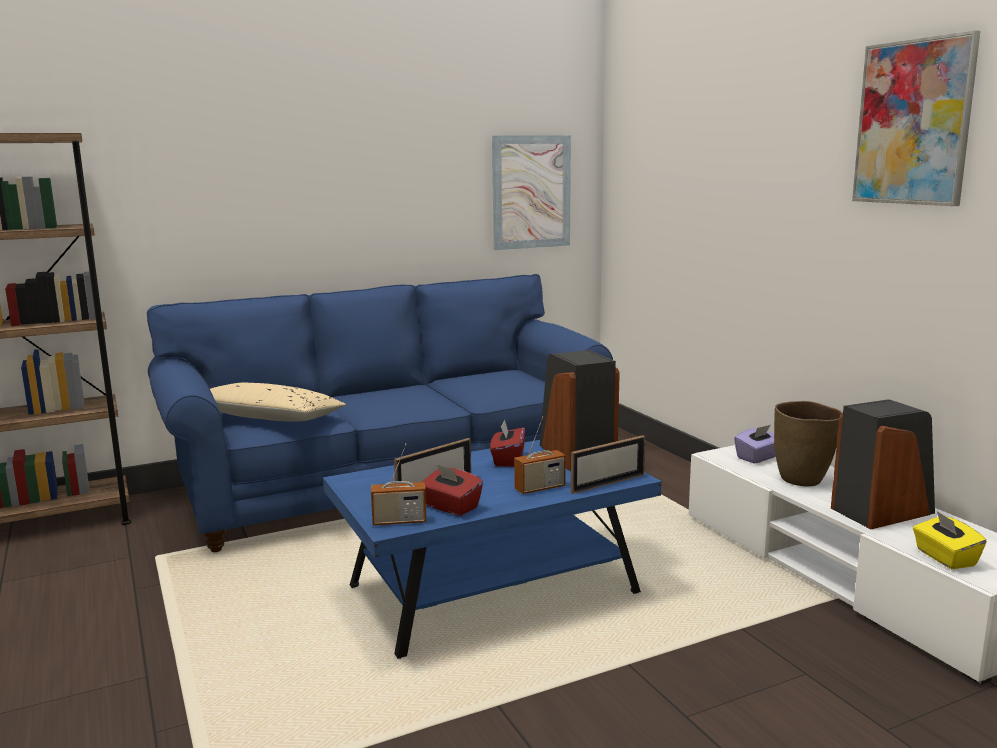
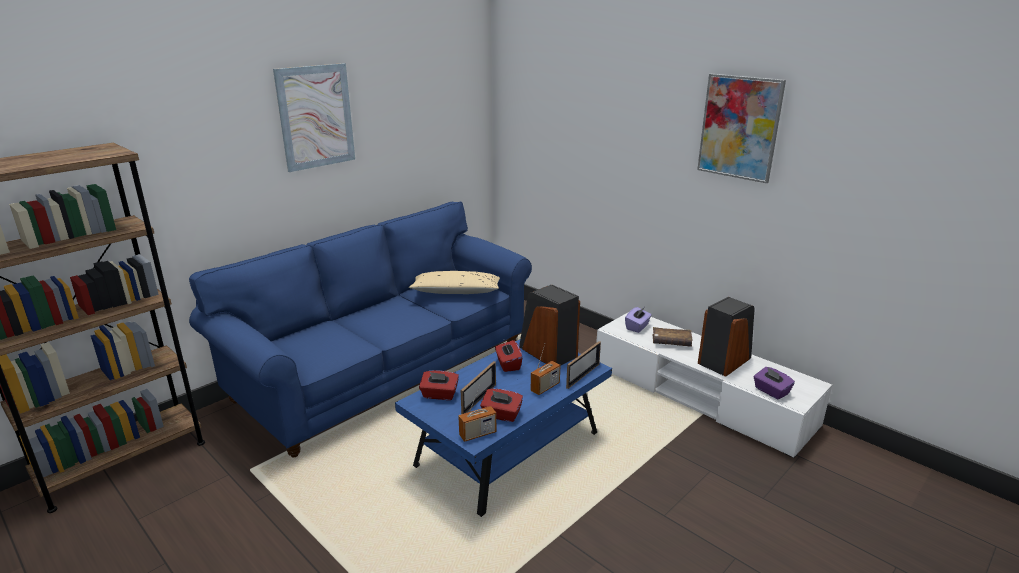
camera: 20 degrees left, 10 degrees up
beige pillow [210,383,346,422] -> beige pillow moved to [409,271,500,294]
picture [492,135,571,250] -> picture moved to [273,63,355,172]
brown vase [774,401,843,487] -> brown book [652,327,692,347]
yellow tissue box [913,511,987,569] -> purple tissue box [754,367,795,400]
none -> red tissue box [419,371,459,400]

